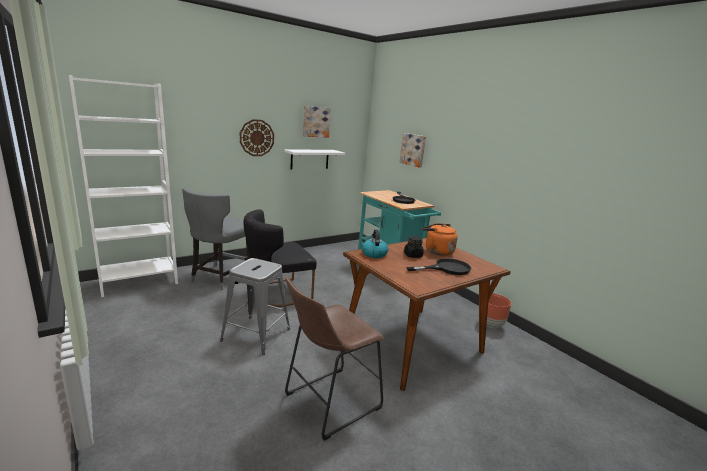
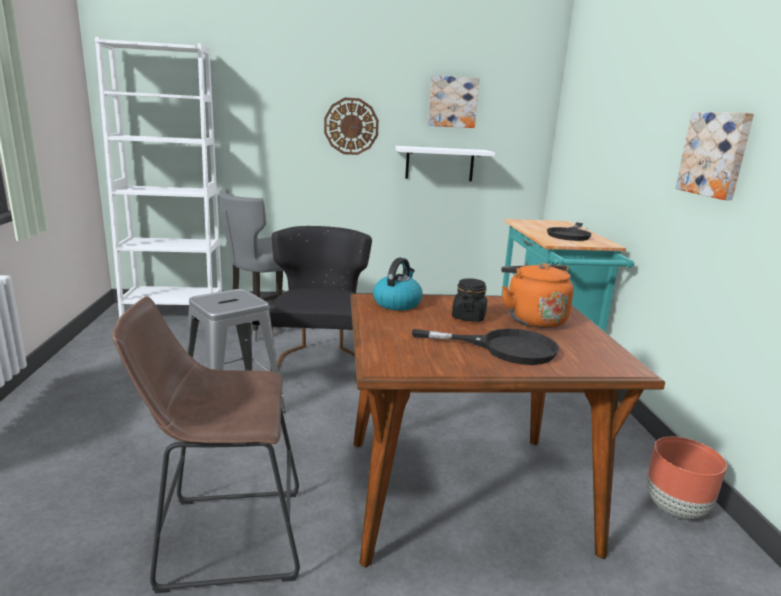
camera: 30 degrees right, 0 degrees up
black chair [244,209,317,307] -> black chair turned 90 degrees clockwise [269,226,372,383]
picture [399,133,426,167] -> picture moved to [675,112,754,200]

